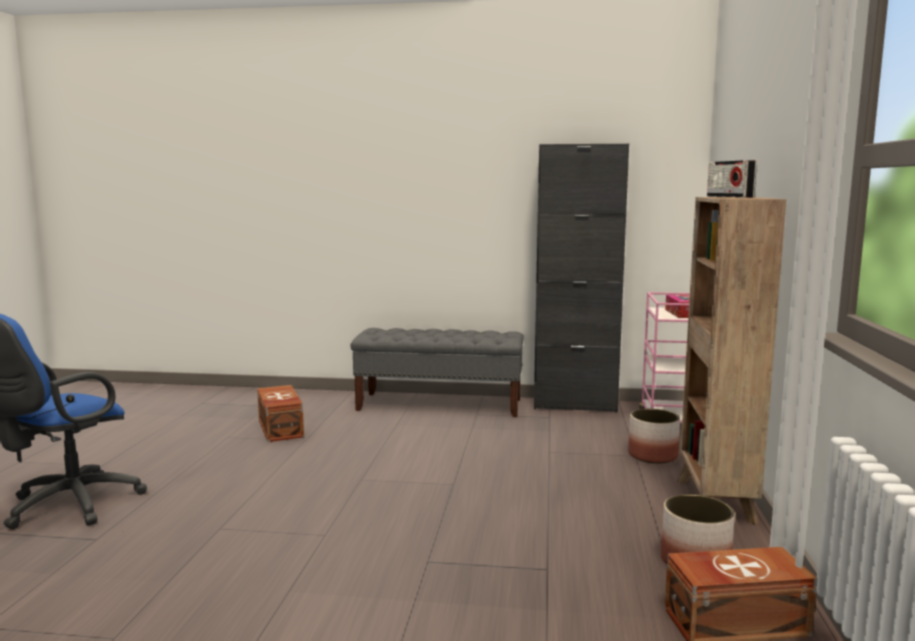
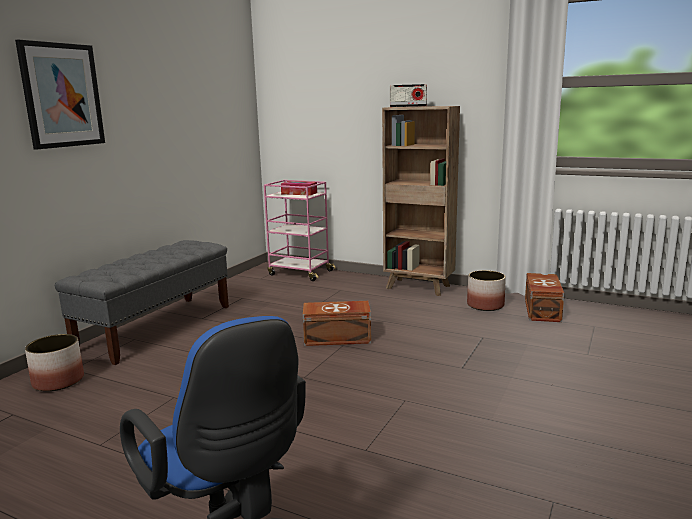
camera: 70 degrees left, 5 degrees up
brown storage box [257,385,304,442] -> brown storage box moved to [303,301,371,346]
black cabinet [534,144,629,413] -> none
planter [628,409,680,464] -> planter moved to [25,334,84,391]
none -> picture [15,40,105,150]

